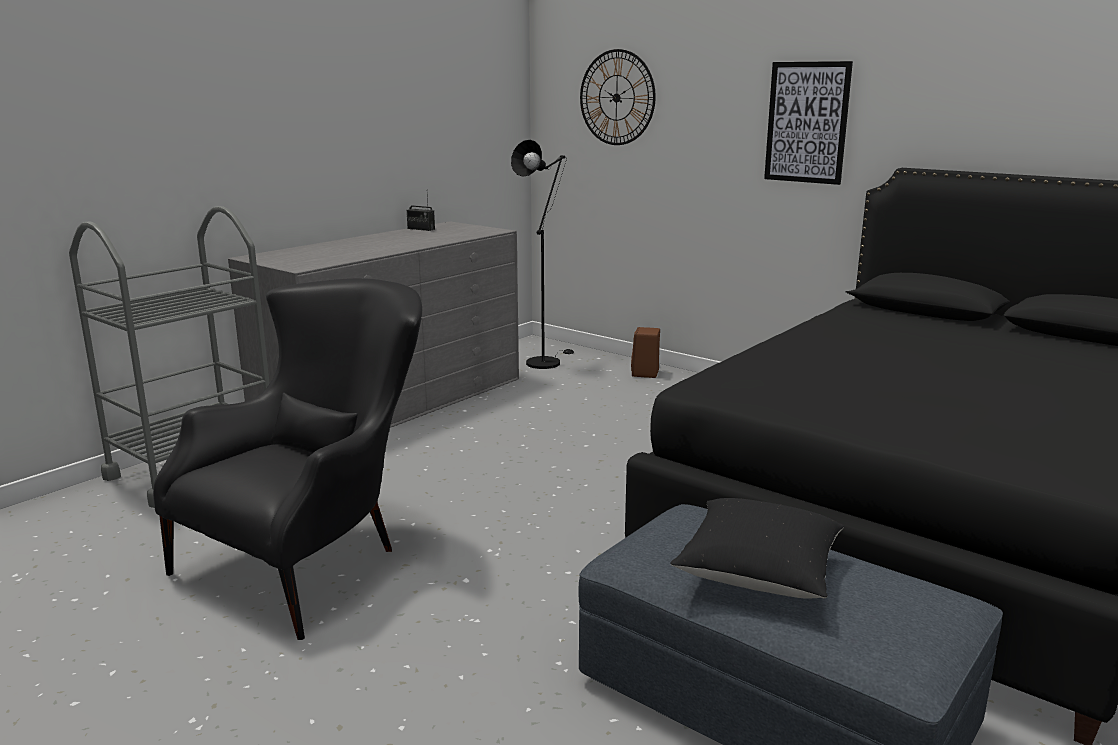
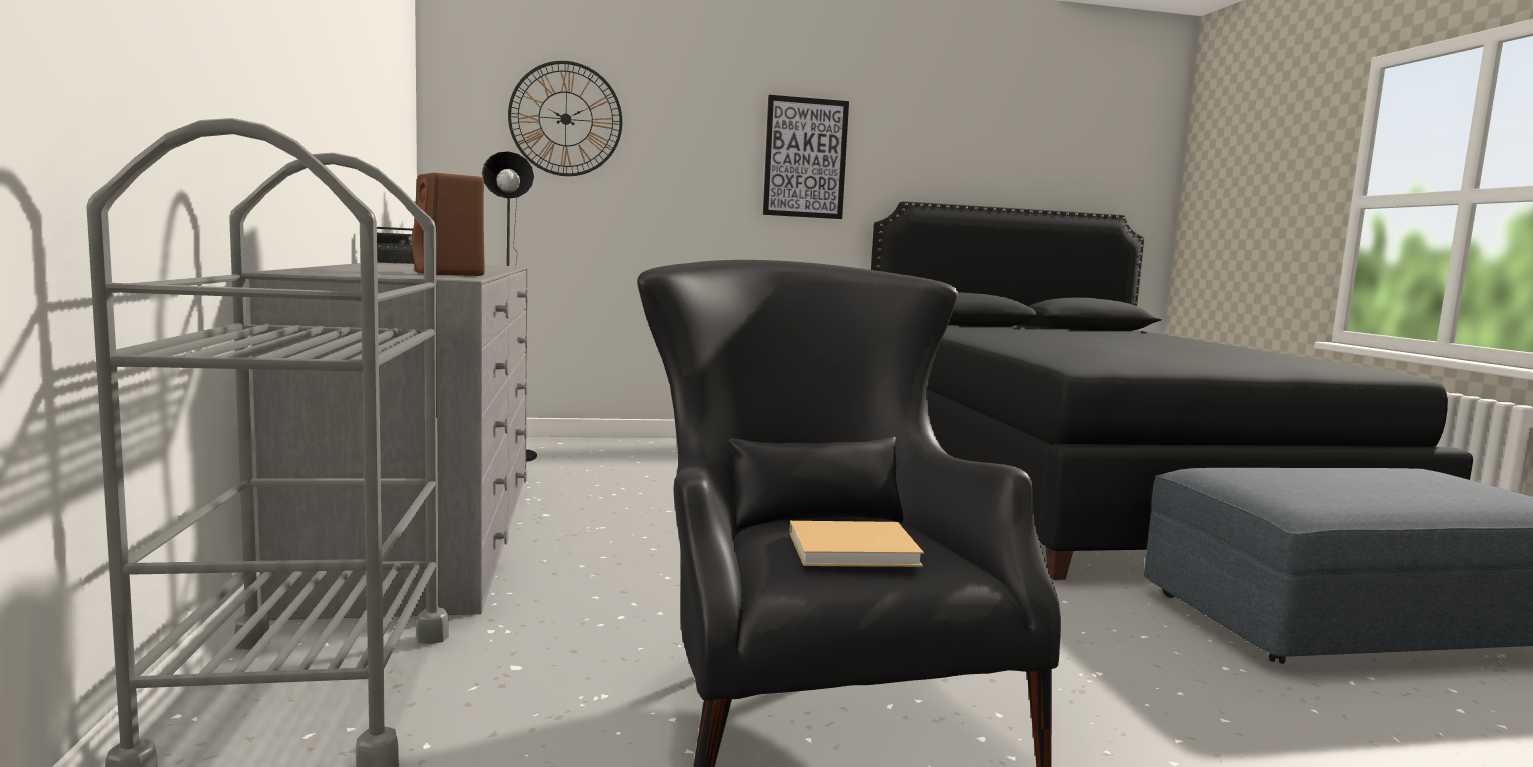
camera: 50 degrees left, 10 degrees down
brown speaker [631,327,660,378] -> brown speaker moved to [412,173,485,276]
black pillow [671,498,844,598] -> none
none -> beige book [789,521,924,567]

